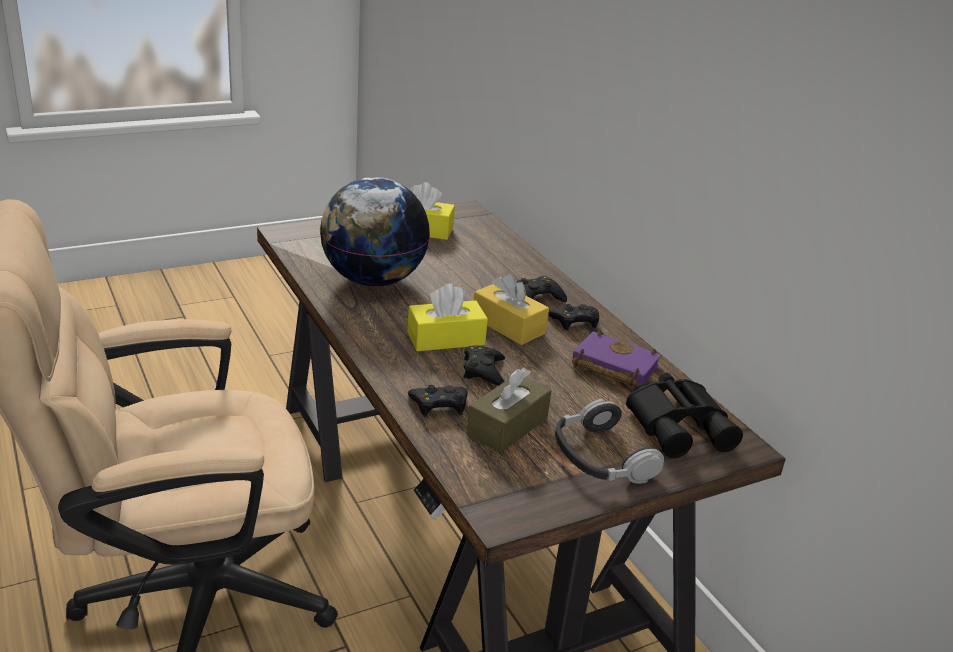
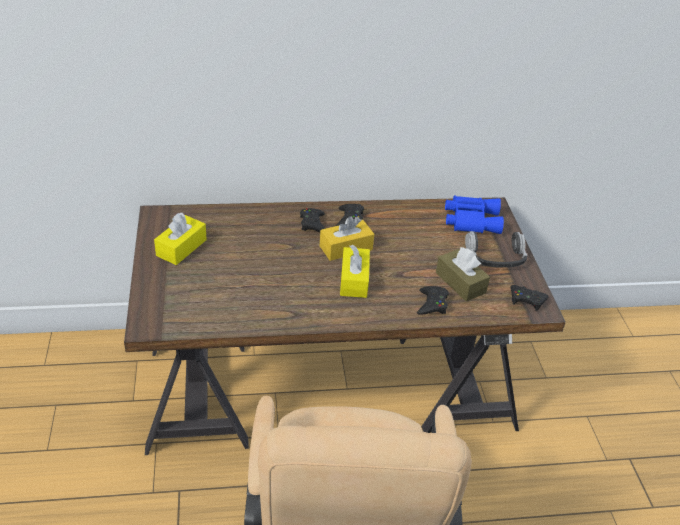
camera: 70 degrees left, 10 degrees up
globe [320,177,430,286] -> none
black game controller [464,345,505,386] -> black game controller moved to [510,285,549,311]
purple book [572,331,661,388] -> none
black binoculars [626,373,743,458] -> blue binoculars [445,195,504,234]

